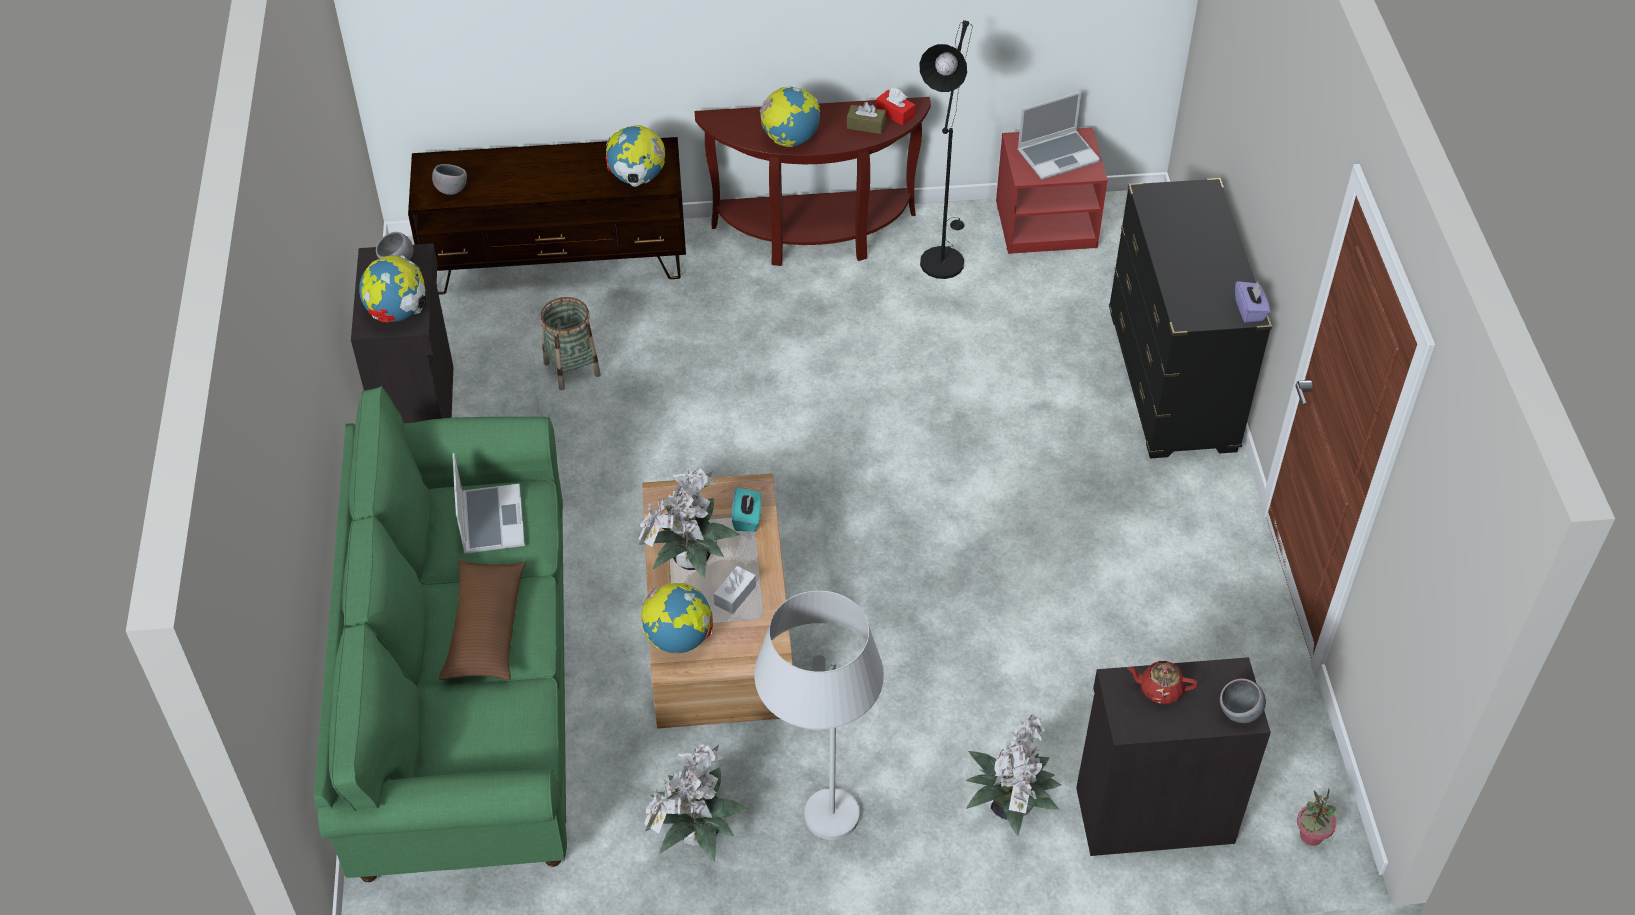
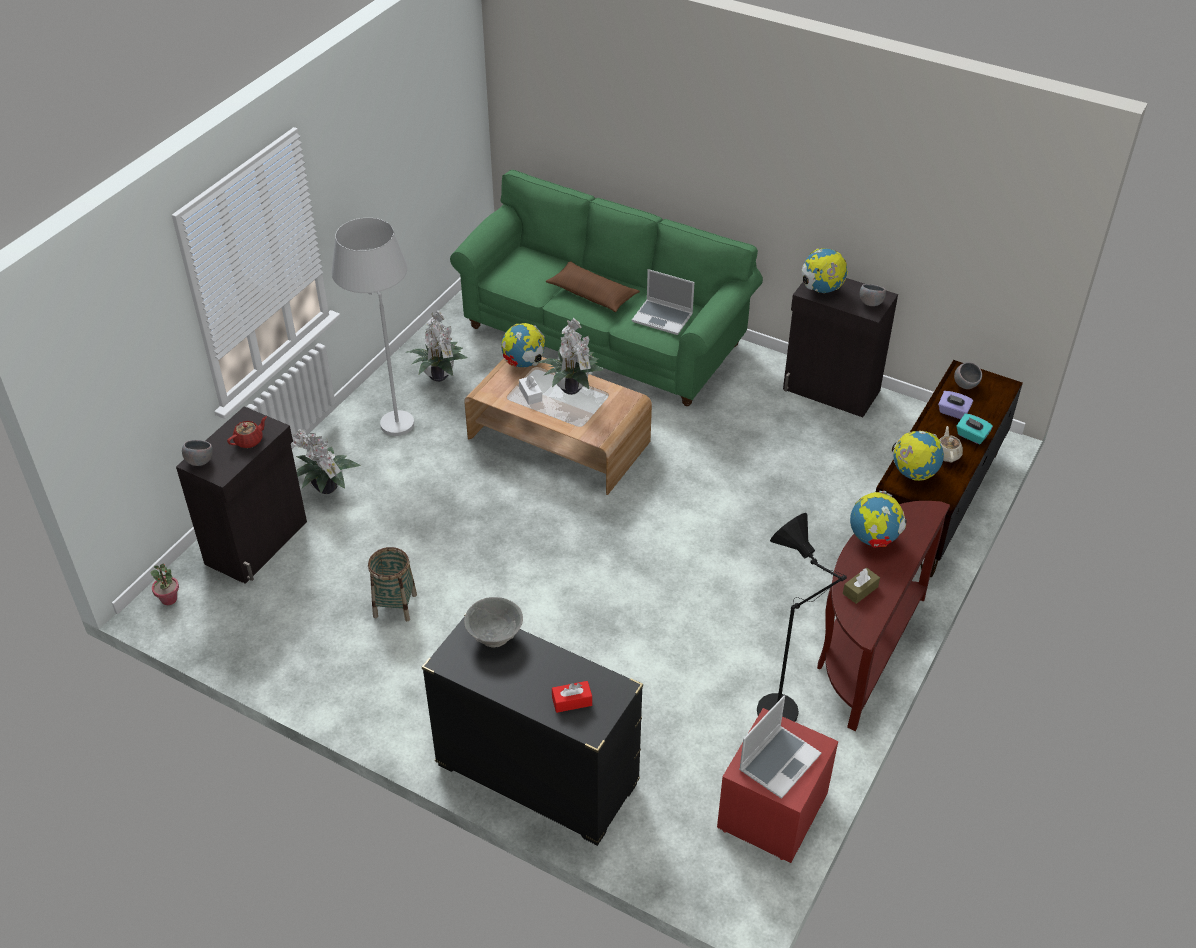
camera: 125 degrees right, 5 degrees down
basket [540,297,601,390] -> basket moved to [368,547,417,621]
turquoise tissue box [732,488,761,532] -> turquoise tissue box moved to [956,413,993,444]
red tissue box [876,88,915,126] -> red tissue box moved to [552,681,592,713]
laptop [1017,91,1100,180] -> laptop turned 150 degrees counterclockwise [739,695,821,799]
purple tissue box [1235,281,1271,323] -> purple tissue box moved to [938,391,973,419]
none -> grey bowl [464,597,523,648]
none -> beige teapot [939,426,963,463]

